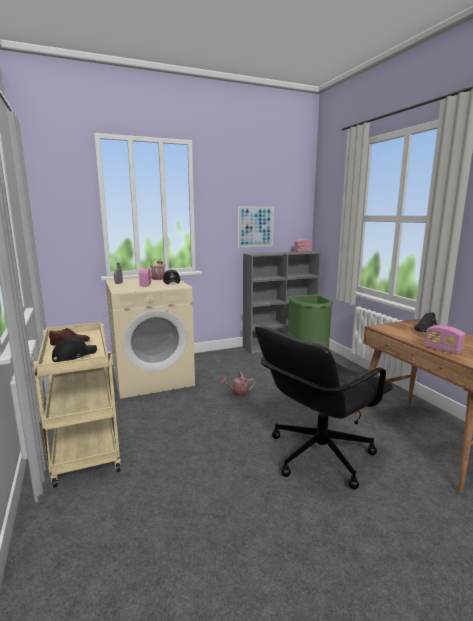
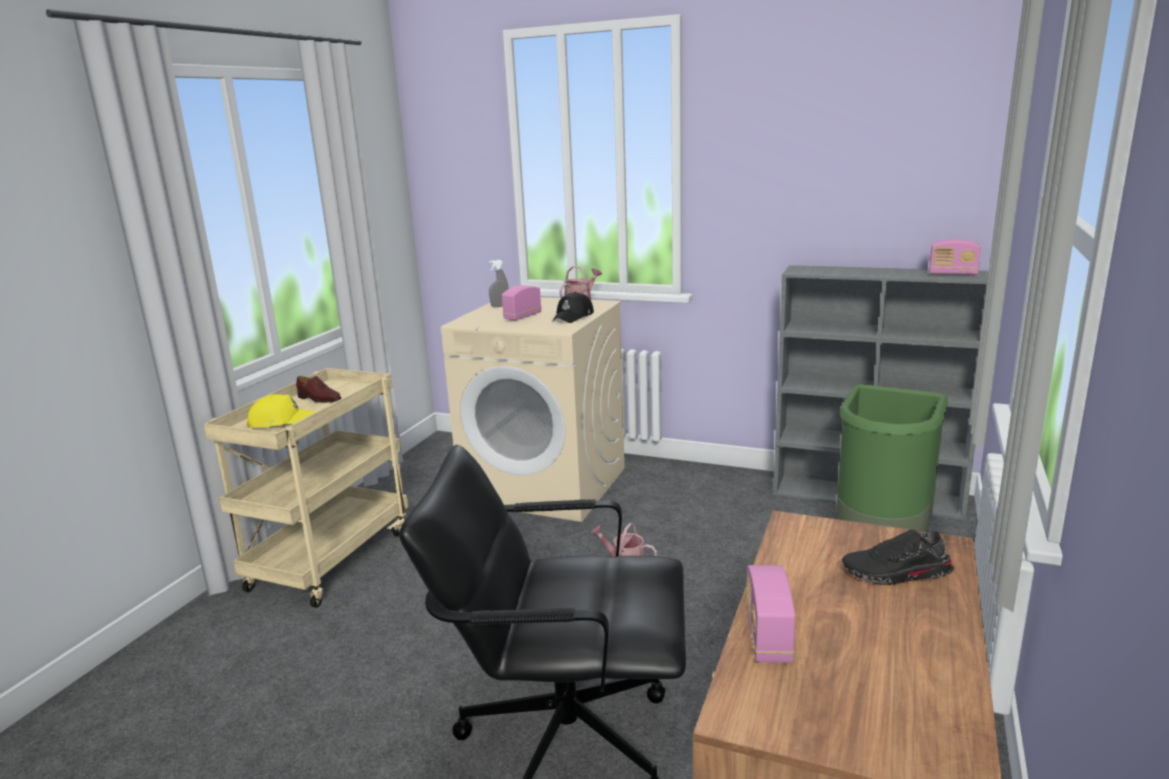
camera: 45 degrees right, 5 degrees up
black cap [52,337,97,362] -> yellow cap [247,394,316,428]
picture [238,206,274,247] -> none

